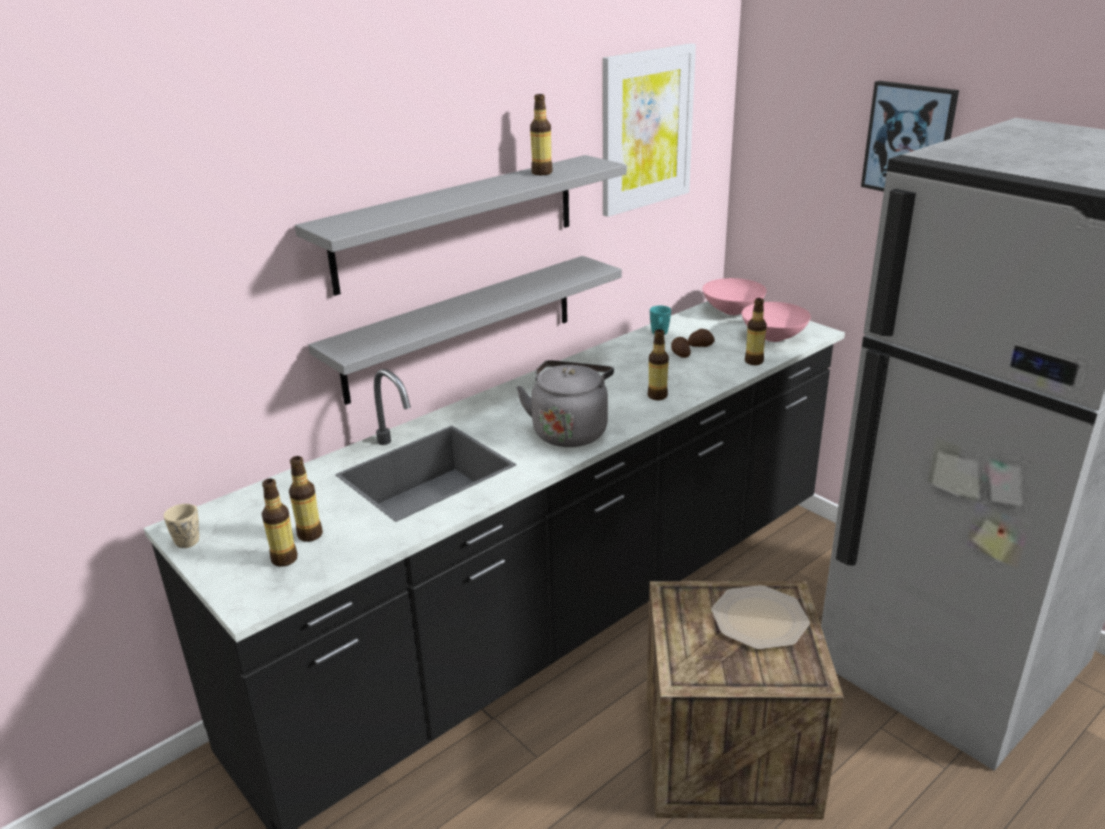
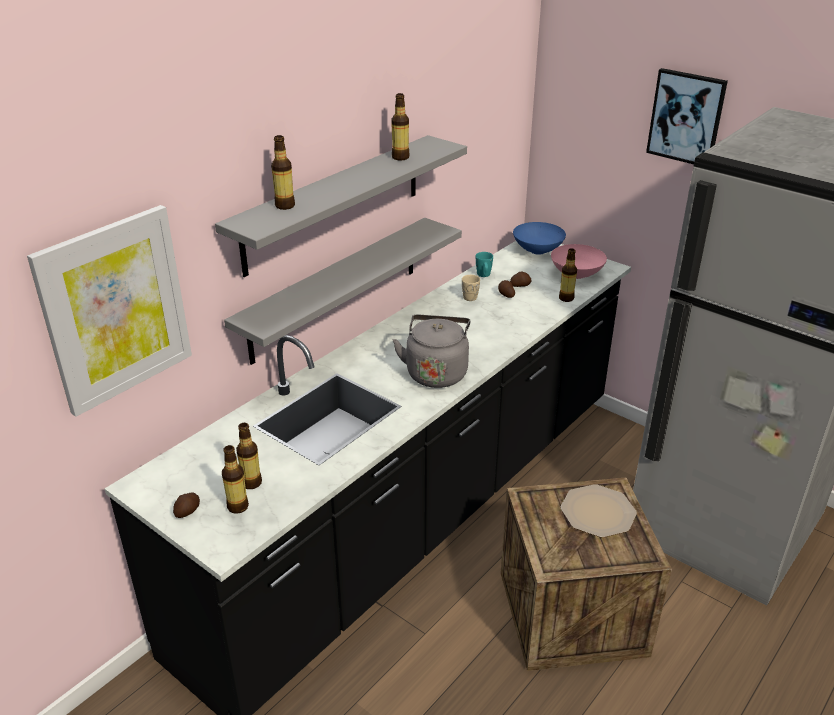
camera: 10 degrees left, 5 degrees up
beige mug [164,504,199,548] -> beige mug moved to [462,275,480,301]
picture [603,43,696,217] -> picture moved to [27,205,192,417]
bottle [648,329,669,400] -> bottle moved to [271,135,295,210]
pink bowl [702,278,767,315] -> blue bowl [513,222,566,255]
none -> potato [173,492,200,518]

